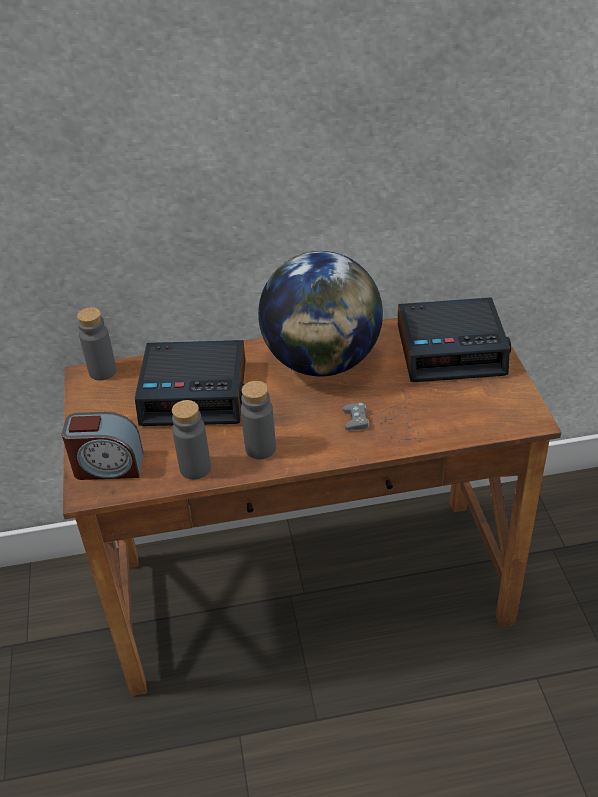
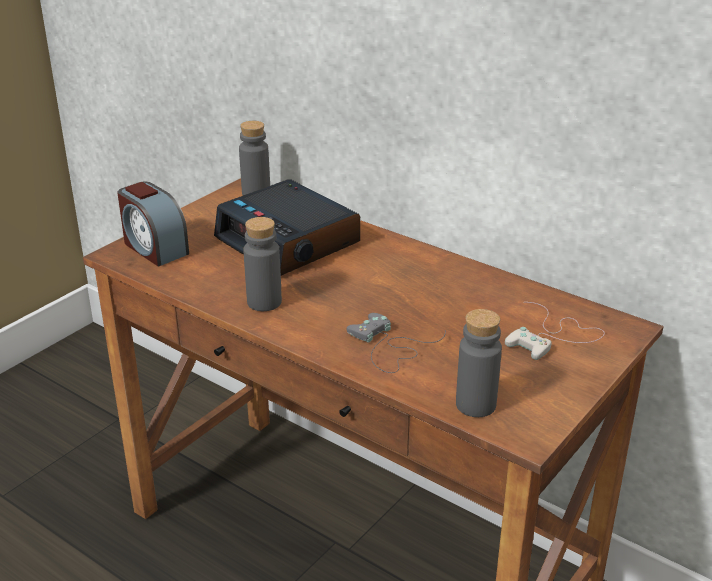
camera: 45 degrees right, 10 degrees down
grey bottle [172,400,211,479] -> grey bottle moved to [456,309,502,417]
globe [258,251,383,376] -> none
alarm clock [398,297,511,382] -> white game controller [505,302,605,360]

